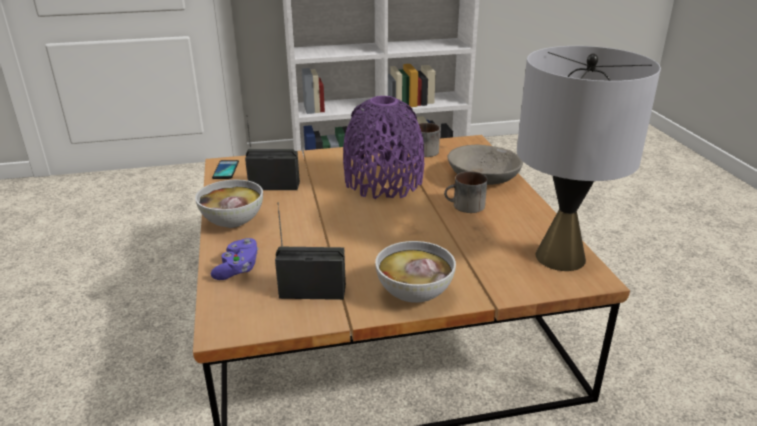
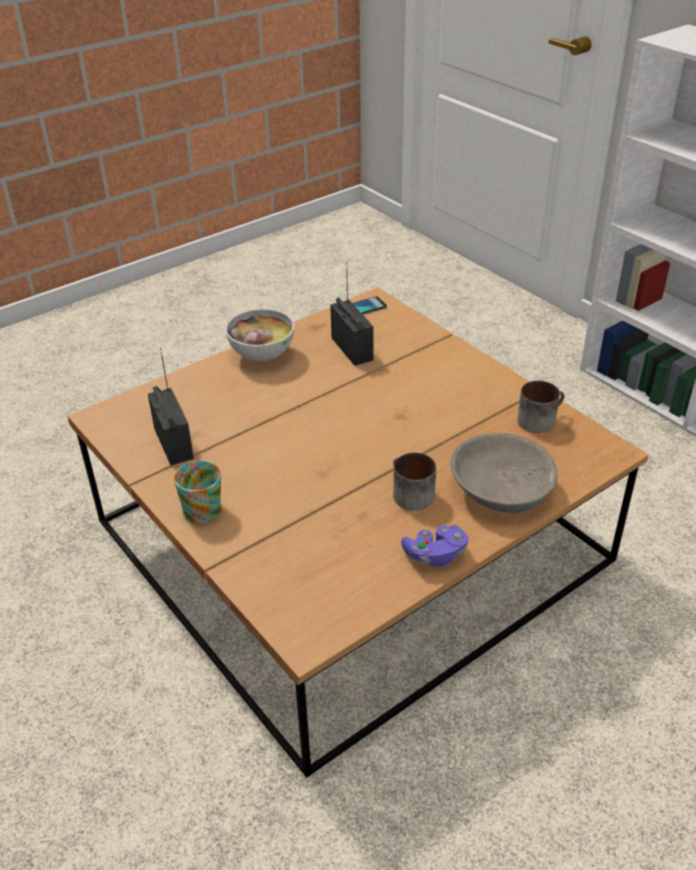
camera: 65 degrees right, 10 degrees up
purple game controller [211,238,259,280] -> purple game controller moved to [401,525,468,567]
purple vase [343,96,424,199] -> none
bowl [375,241,456,303] -> mug [174,461,222,524]
grey table lamp [517,46,661,271] -> none

